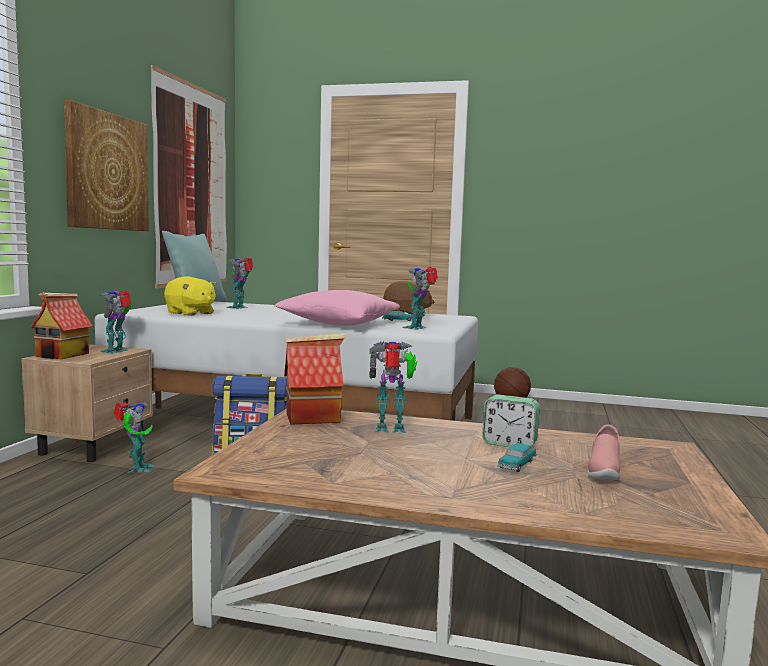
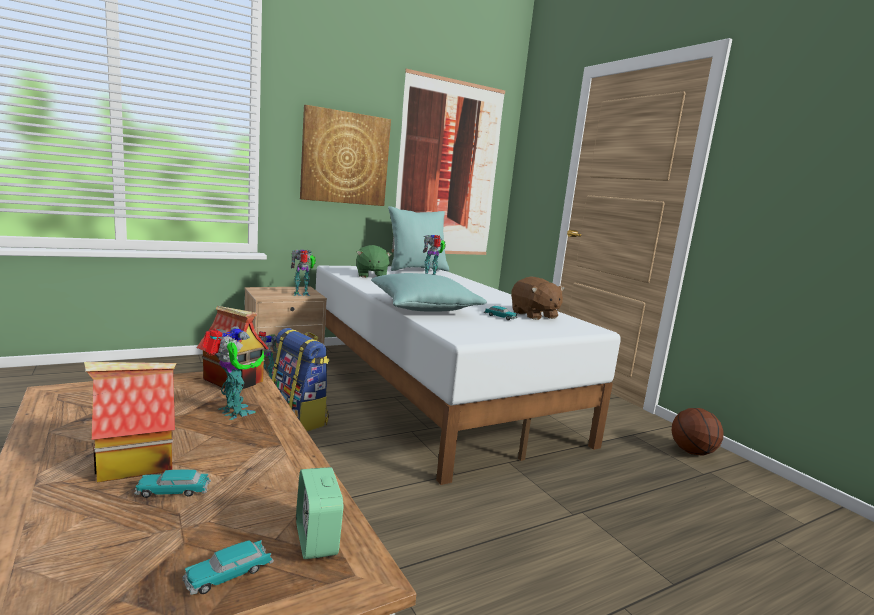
camera: 45 degrees right, 5 degrees up
toy house [30,293,93,359] -> toy house moved to [84,362,177,483]
yellow plush toy [164,276,216,316] -> green plush toy [356,245,392,278]
pink pillow [274,290,400,326] -> turquoise pillow [371,273,487,312]
toy robot [402,267,438,330] -> none
alarm clock [482,395,540,447] -> alarm clock moved to [296,467,343,559]
pink shoe [587,424,620,480] -> none
none -> toy car [182,540,274,595]

